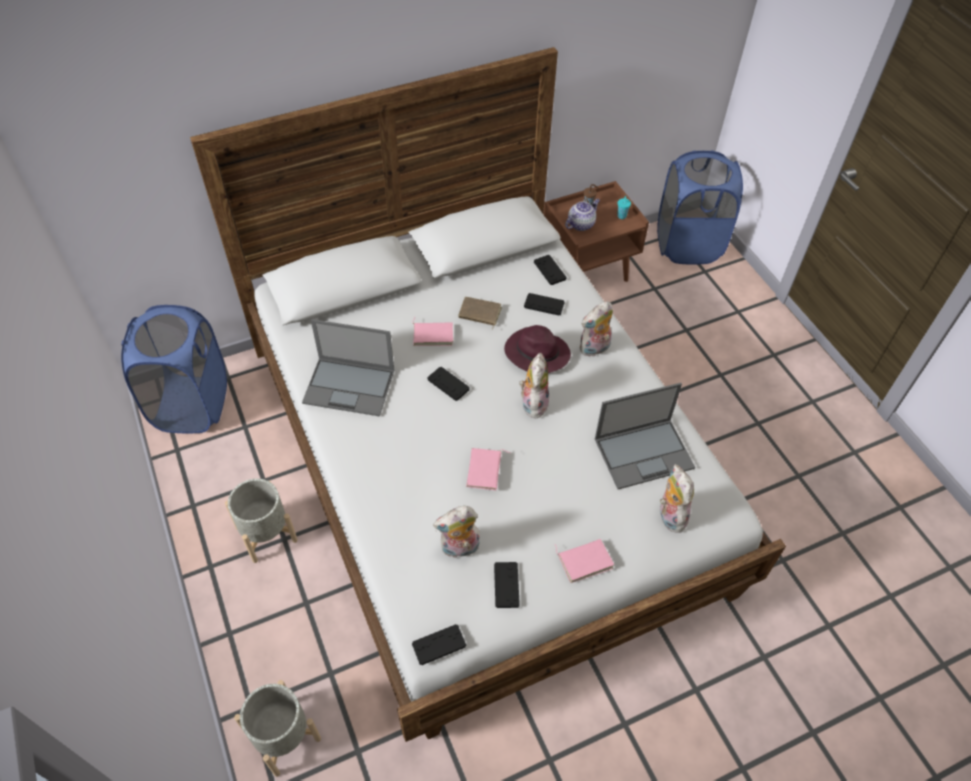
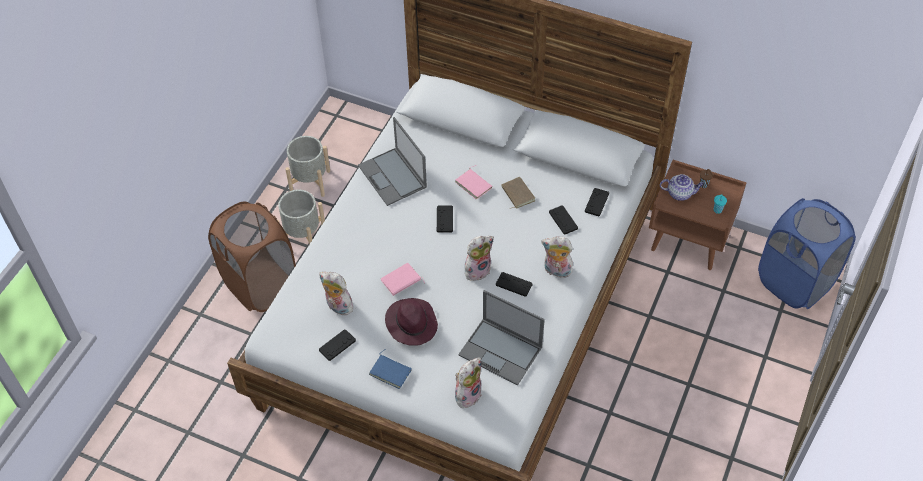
camera: 50 degrees right, 0 degrees up
blue laundry basket [121,305,227,434] -> none
grey planter [234,680,321,777] -> grey planter moved to [285,136,330,197]
black game controller [412,624,466,665] -> black game controller moved to [496,272,532,297]
purple hat [504,325,571,373] -> purple hat moved to [385,298,438,346]
pink book [555,539,614,583] -> blue book [369,349,412,389]
none -> brown laundry basket [208,202,296,312]

